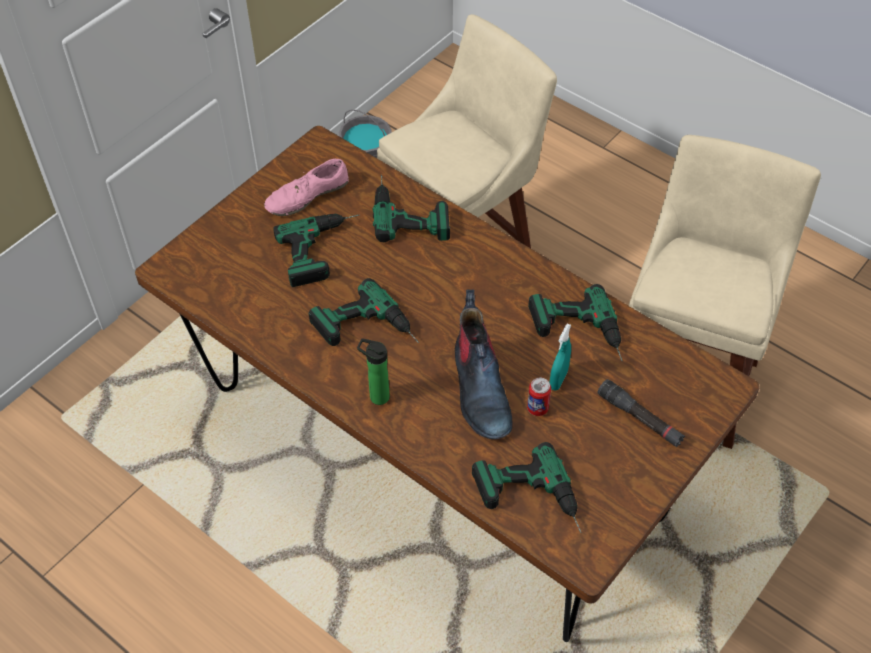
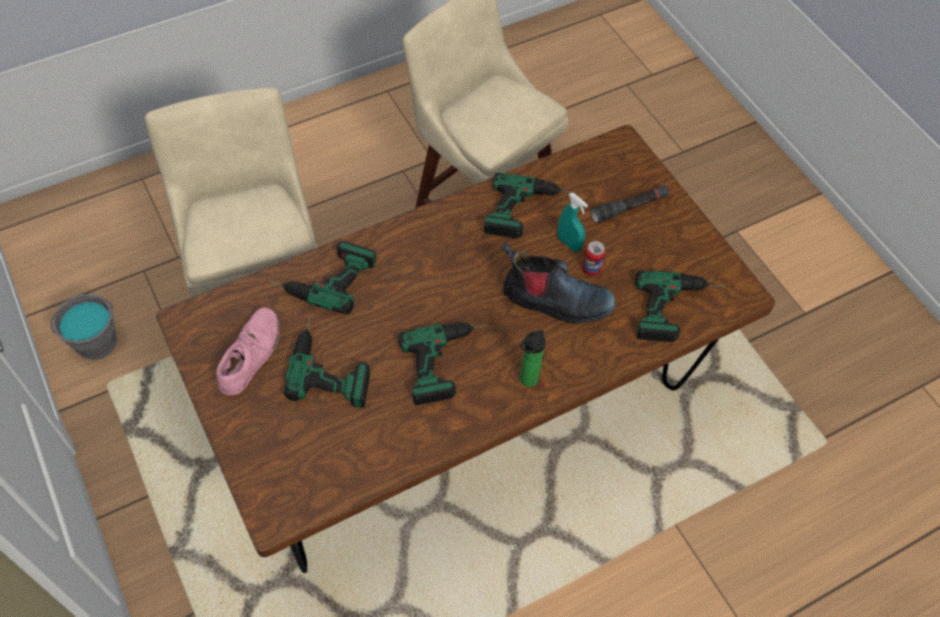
camera: 70 degrees left, 5 degrees up
pink shoe [264,159,349,216] -> pink shoe turned 150 degrees counterclockwise [216,307,280,395]

